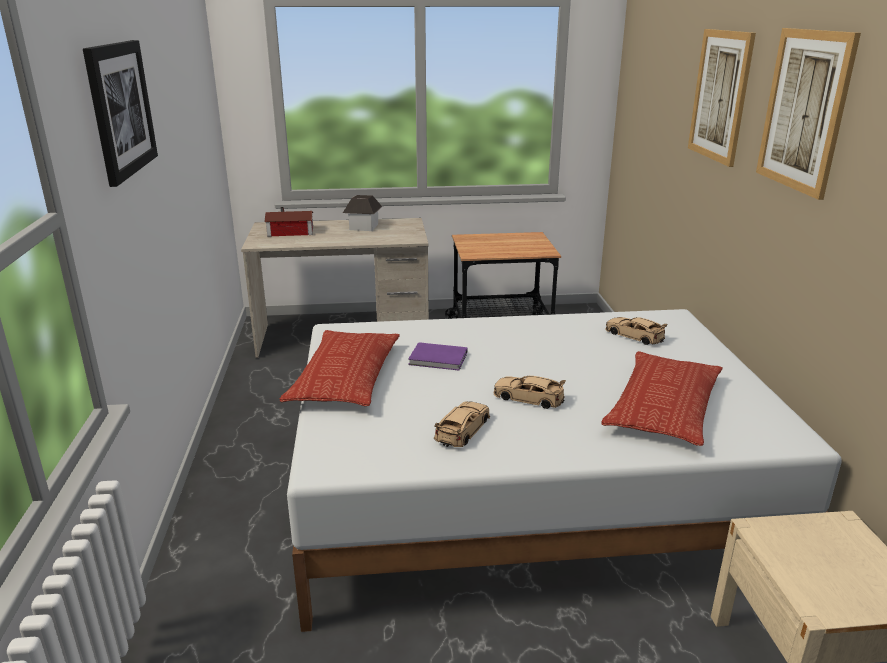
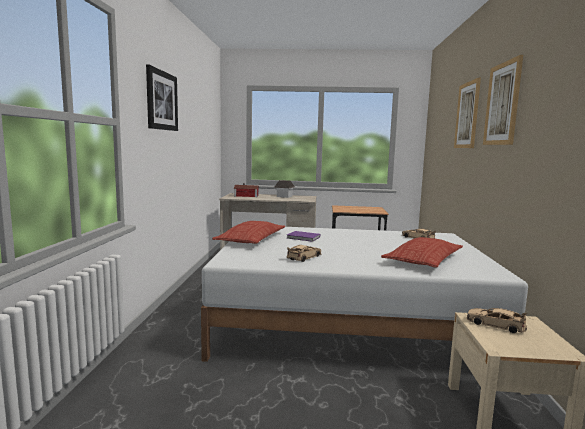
camera: 10 degrees right, 15 degrees down
beige toy car [494,376,566,409] -> beige toy car moved to [466,308,527,333]

